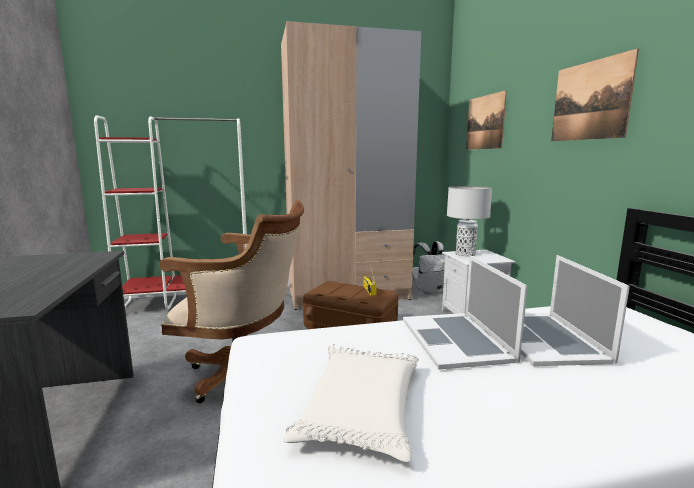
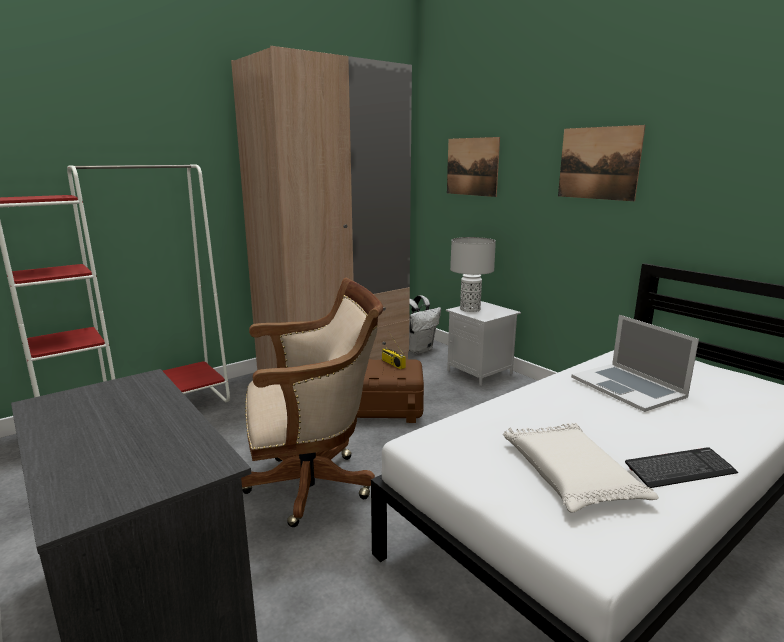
camera: 25 degrees left, 5 degrees up
laptop [403,255,528,370] -> none
none -> keyboard [625,447,738,488]

